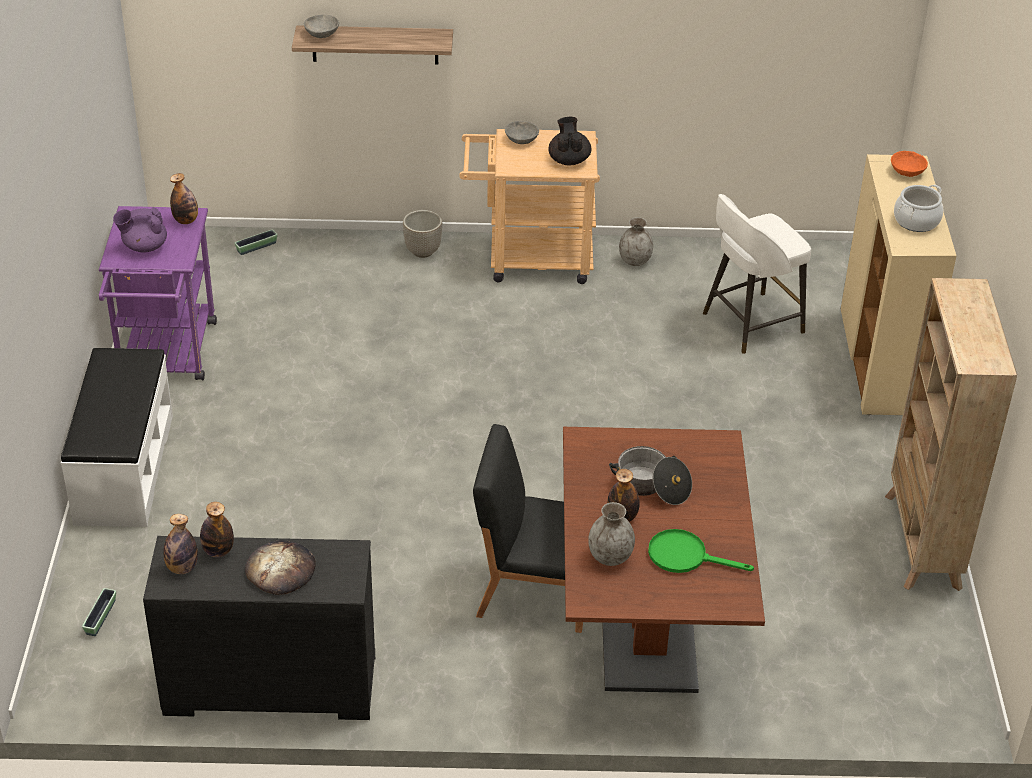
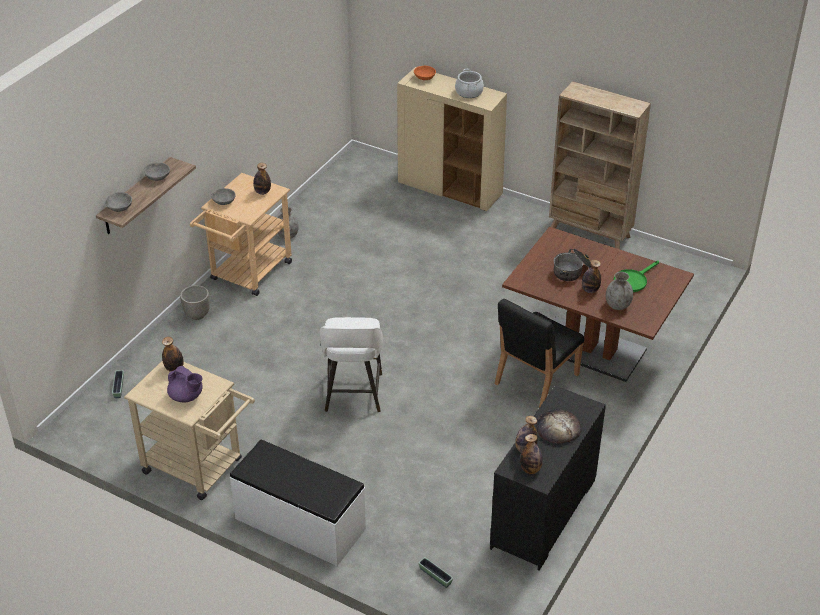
camera: 60 degrees left, 0 degrees up
purple cart [99,206,217,380] -> beige cart [124,361,255,500]
purple teapot [113,207,167,253] -> purple teapot turned 75 degrees counterclockwise [167,366,203,402]
black teapot [549,117,591,166] -> bottle [253,163,271,195]
white stool [703,194,811,354] -> white stool moved to [320,317,383,412]
none -> grey bowl [143,163,170,181]

